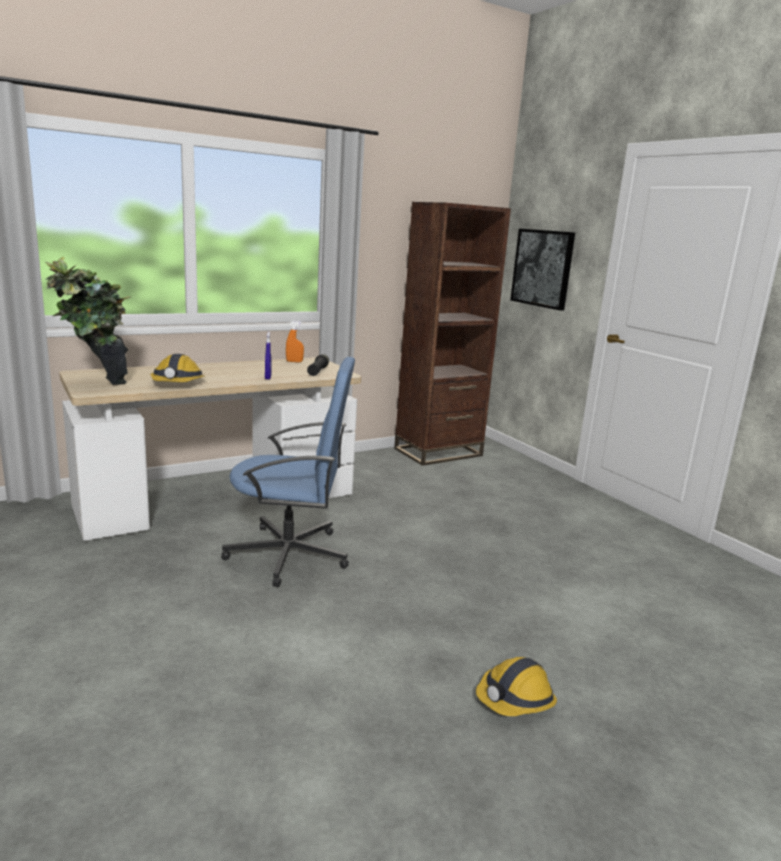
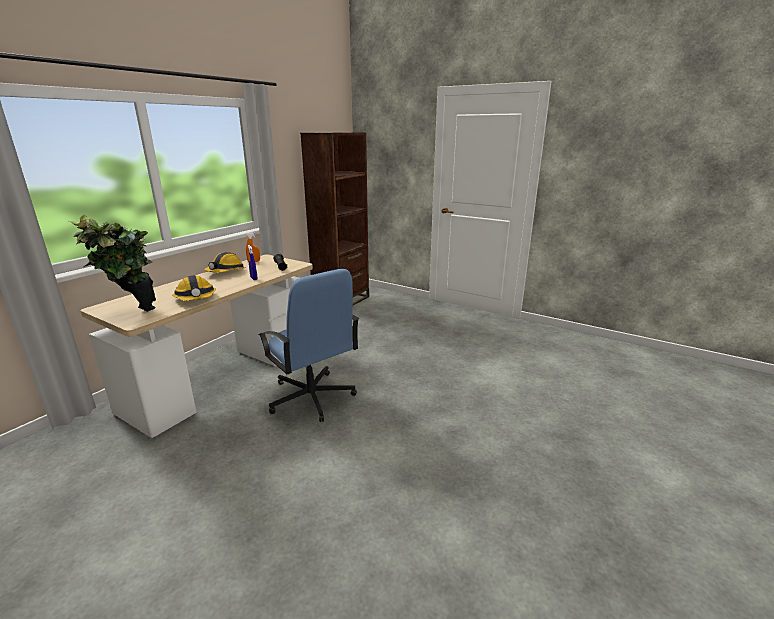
camera: 25 degrees left, 5 degrees up
blue office chair [221,357,355,587] -> blue office chair turned 75 degrees clockwise [258,269,359,422]
hard hat [476,657,557,716] -> hard hat moved to [204,252,245,273]
picture [510,229,575,311] -> none

